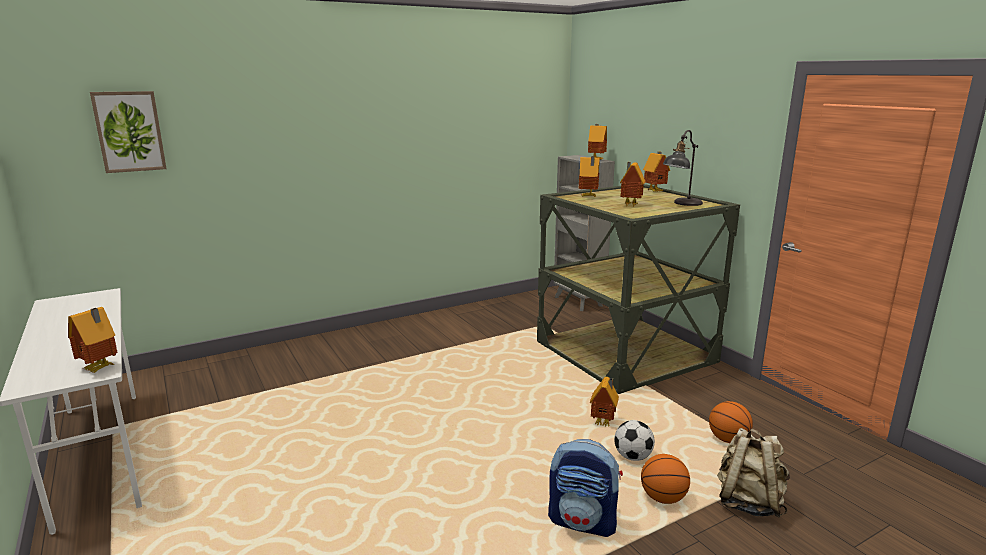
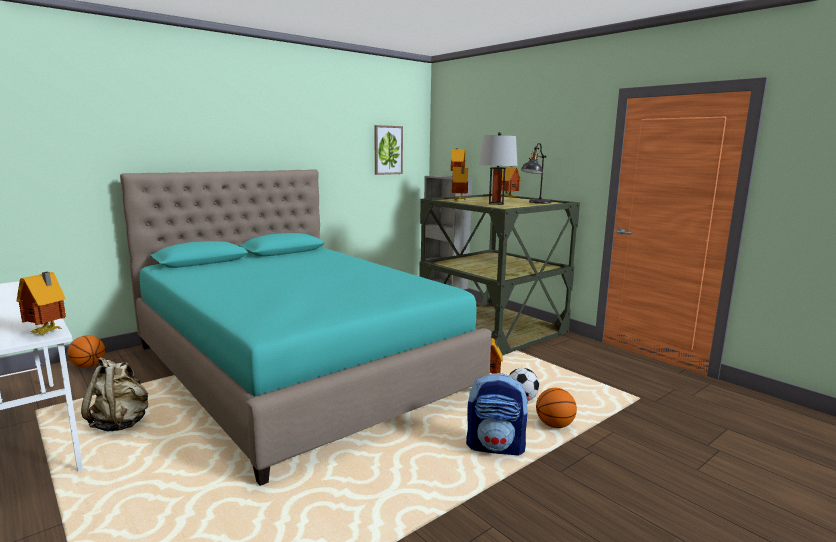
camera: 10 degrees left, 5 degrees down
picture [90,91,167,173] -> picture moved to [374,125,403,175]
toy house [620,162,646,208] -> grey table lamp [479,132,518,205]
basketball [709,401,753,443] -> basketball moved to [67,335,105,368]
beige backpack [717,428,790,517] -> beige backpack moved to [81,357,148,431]
none -> turquoise bed [120,169,492,486]

